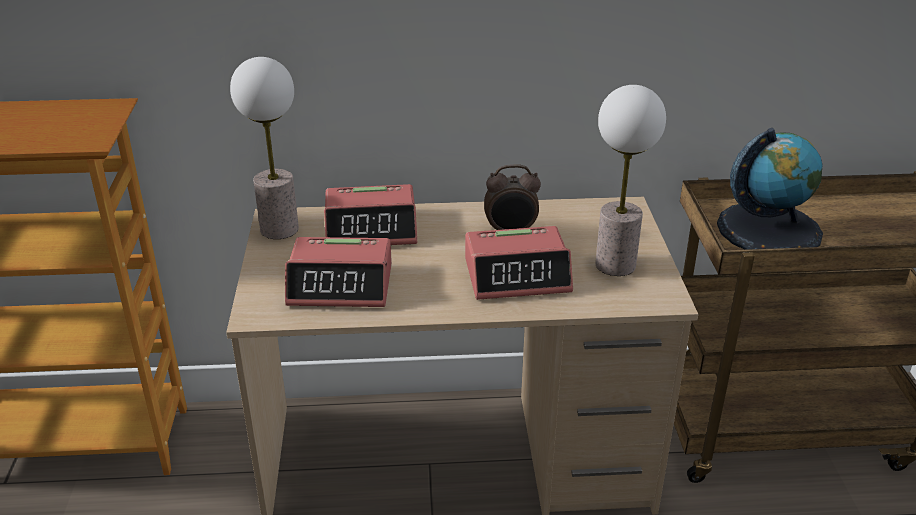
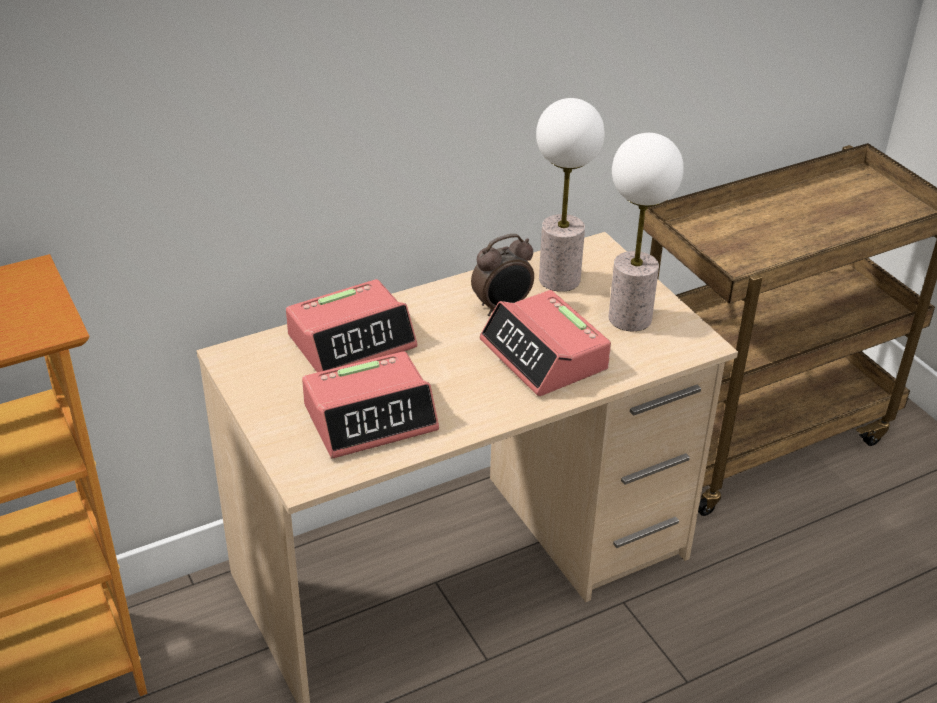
camera: 25 degrees left, 5 degrees up
table lamp [230,57,299,239] -> table lamp moved to [536,98,604,292]
alarm clock [465,226,573,300] -> alarm clock turned 90 degrees clockwise [479,290,611,396]
globe [717,128,823,250] -> none

